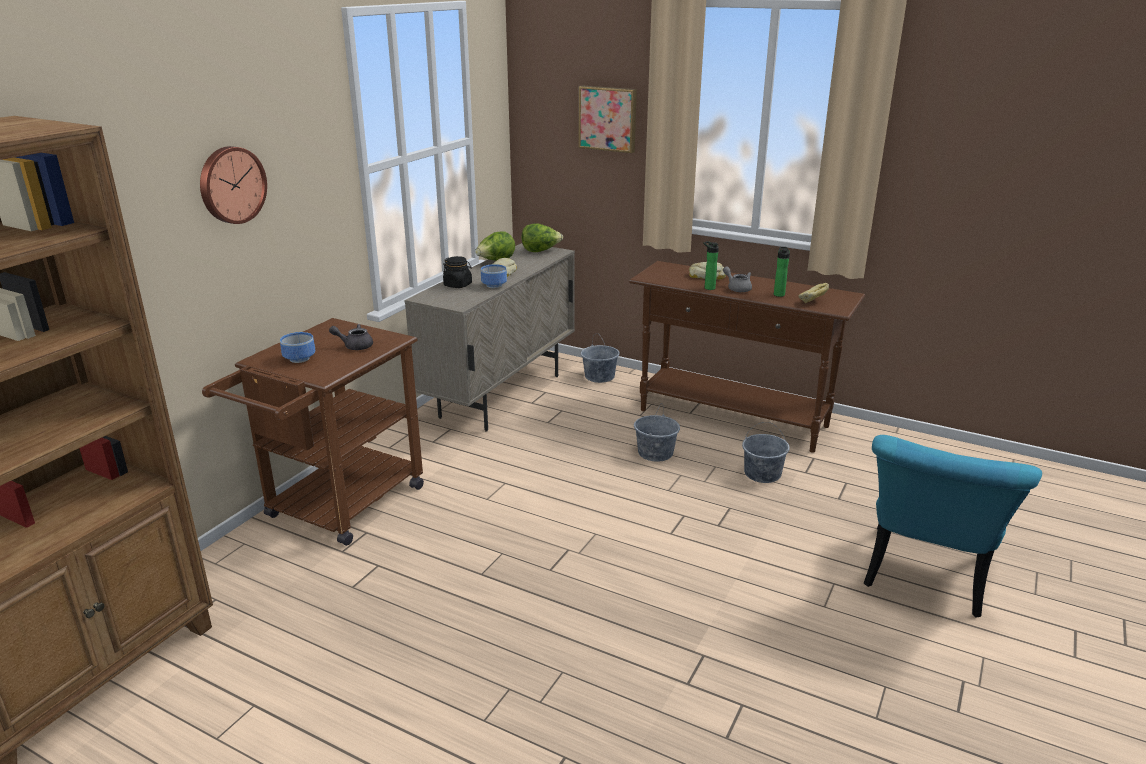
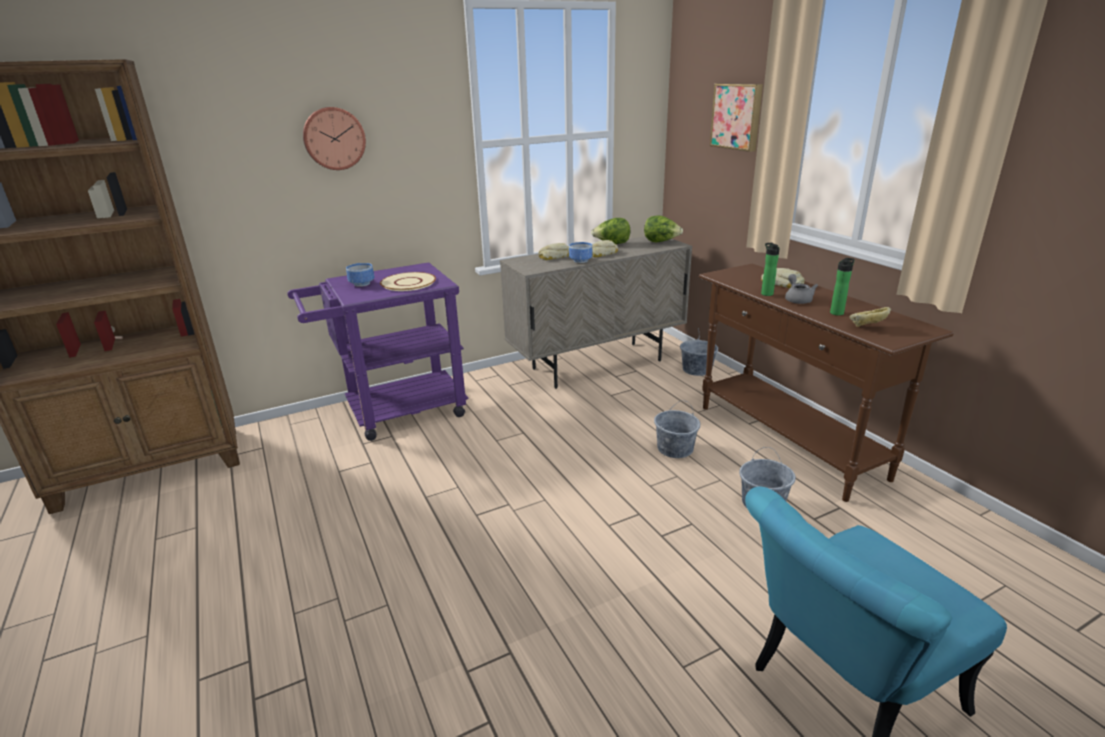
camera: 35 degrees right, 0 degrees up
brown cart [202,318,424,546] -> purple cart [287,262,468,441]
grey teapot [329,324,373,350] -> beige plate [380,272,436,291]
black jar [443,256,472,288] -> bread [538,243,569,260]

